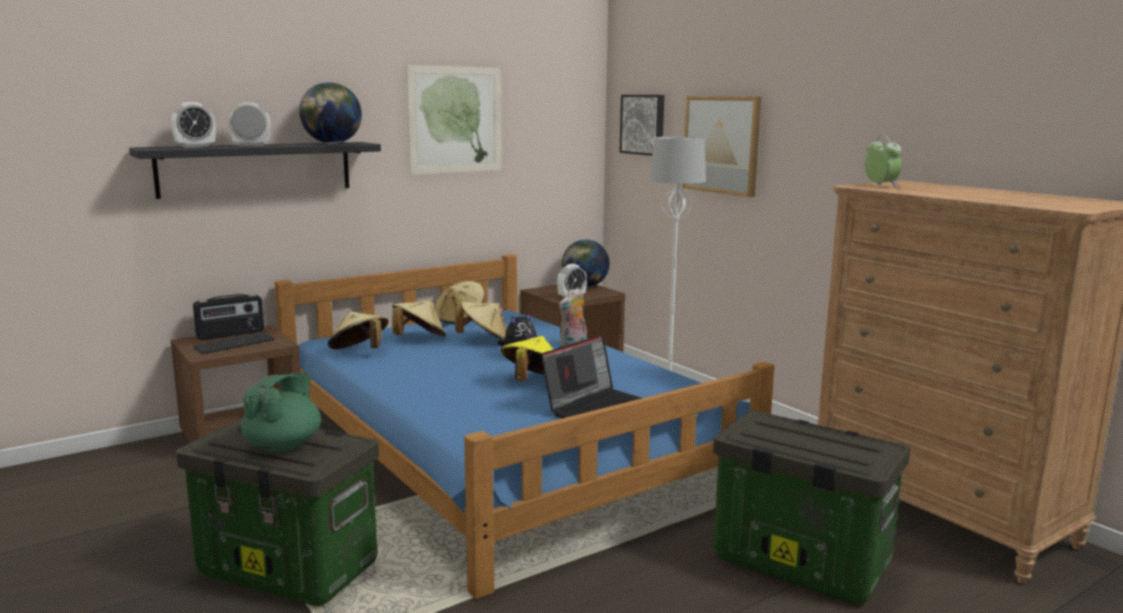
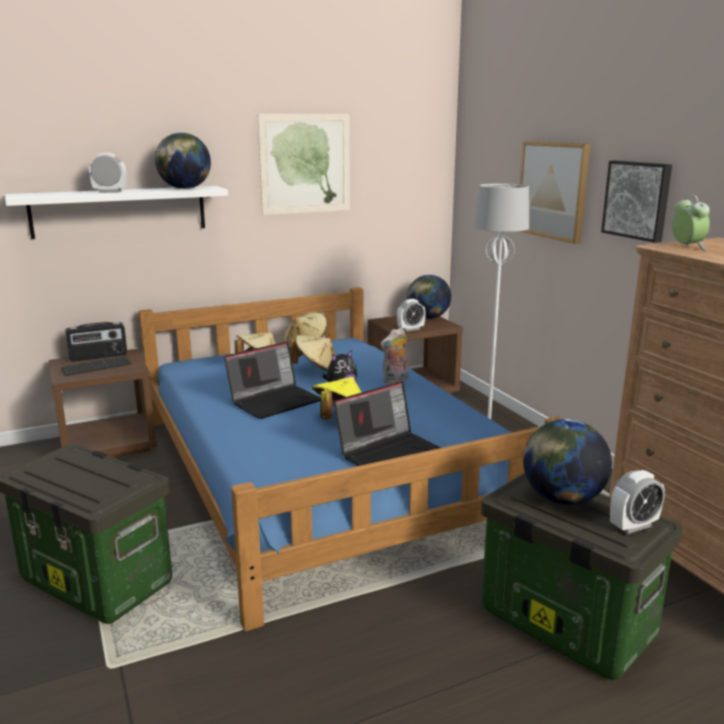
camera: 10 degrees right, 5 degrees up
black shelf [129,142,381,199] -> white shelf [5,186,228,239]
alarm clock [171,102,216,148] -> alarm clock moved to [610,470,665,534]
green teapot [241,373,321,452] -> none
beige hat [328,311,388,349] -> none
picture [619,95,664,156] -> picture moved to [601,161,672,243]
none -> laptop [224,341,321,419]
none -> globe [523,419,612,505]

